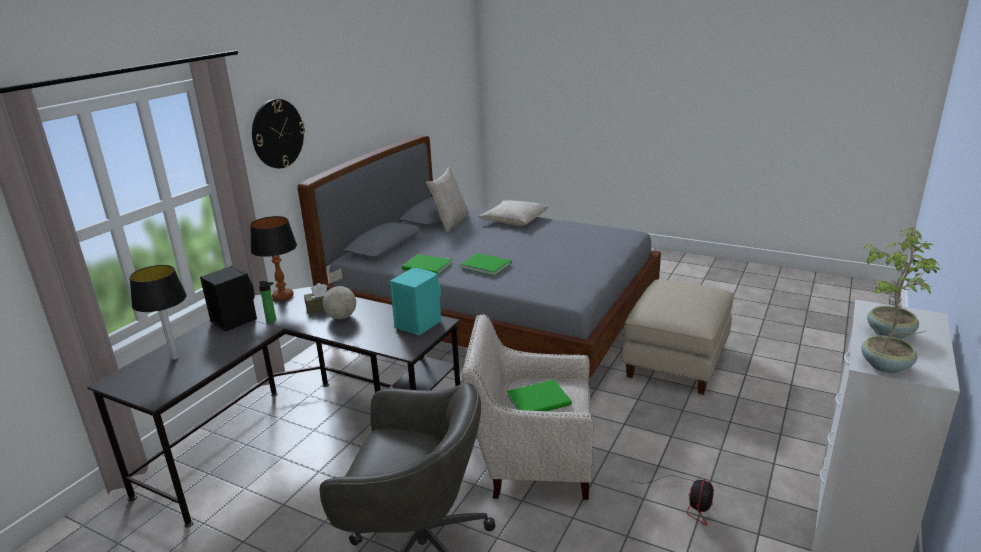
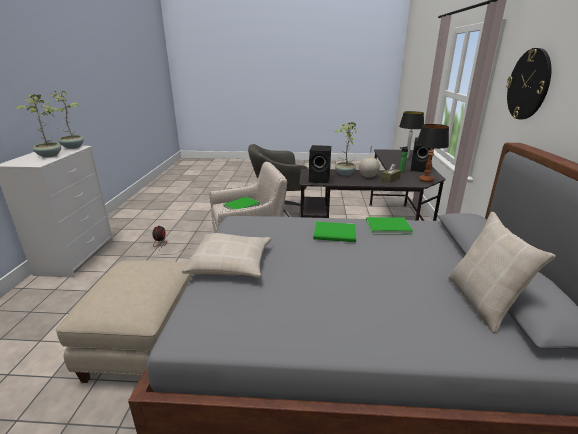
camera: 155 degrees right, 0 degrees up
turquoise speaker [390,268,441,336] -> black speaker [309,145,331,183]
beige pillow [479,200,549,226] -> beige pillow moved to [182,233,271,278]
none -> potted plant [334,122,357,176]

